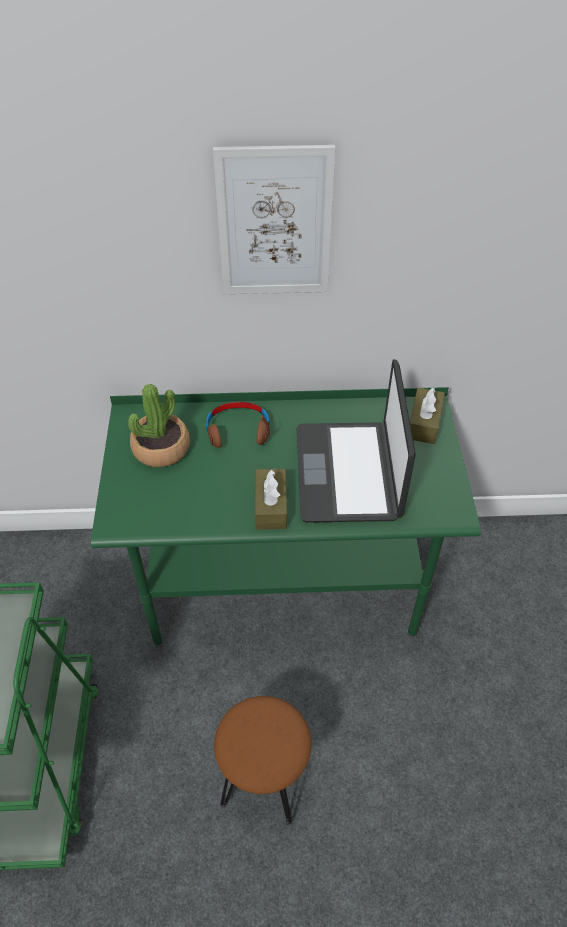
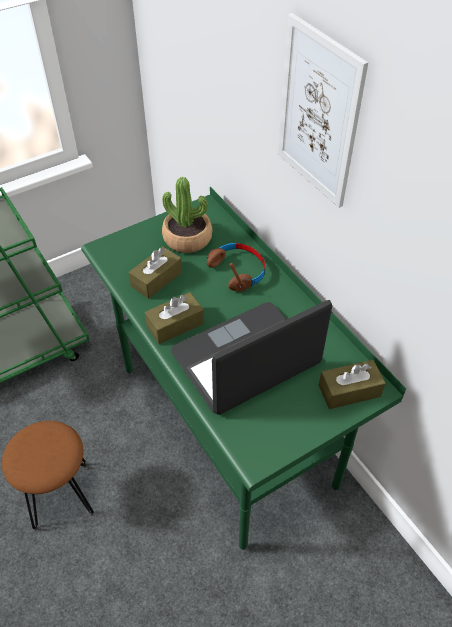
camera: 60 degrees right, 0 degrees up
none -> brown tissue box [129,246,182,299]

